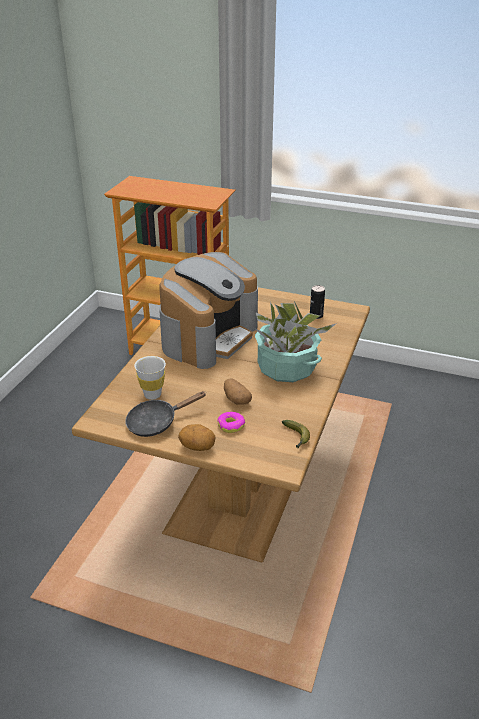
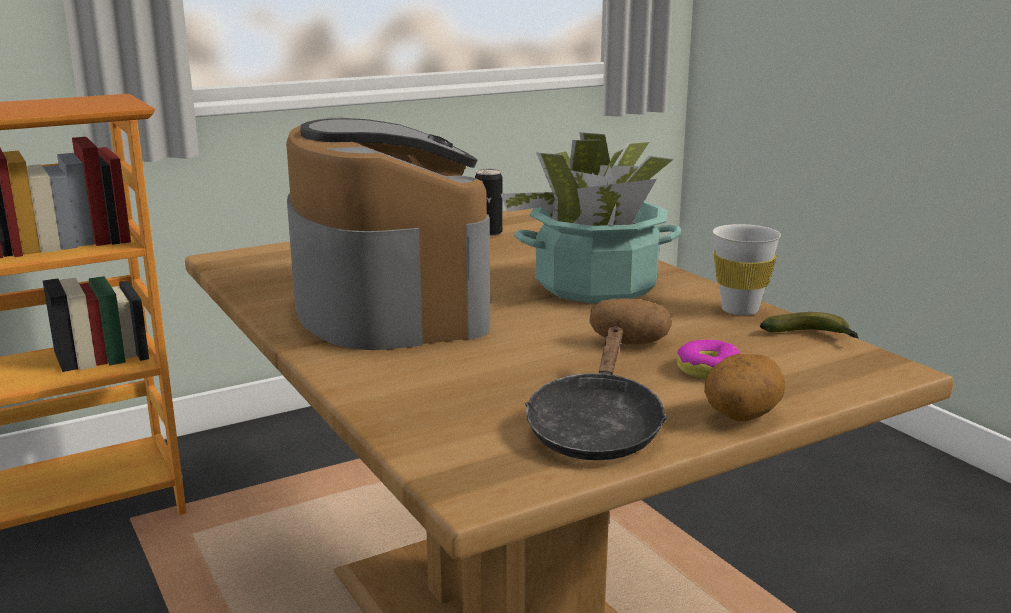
camera: 50 degrees left, 15 degrees down
white cup [134,356,166,400] -> white cup moved to [713,224,781,315]

